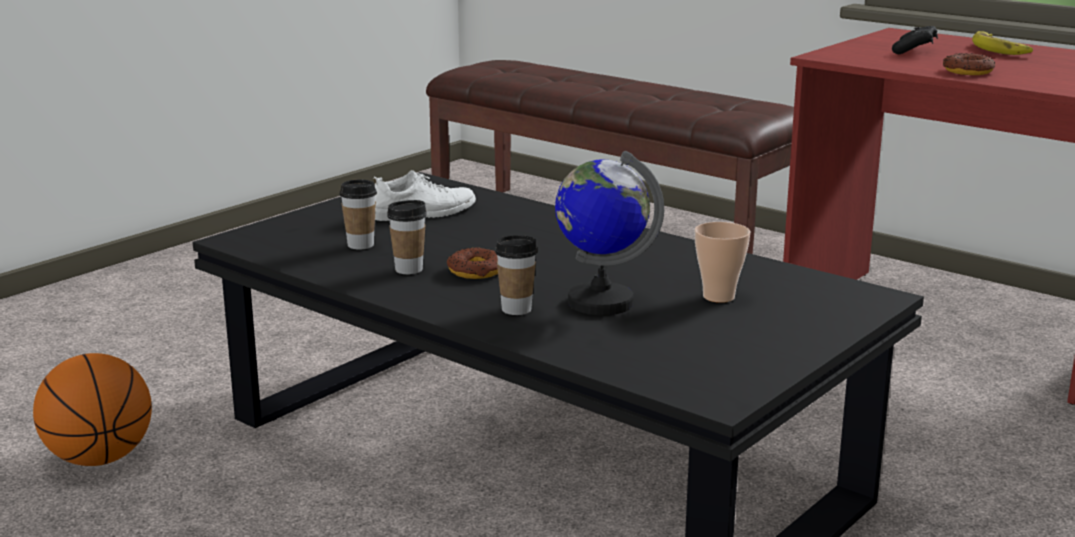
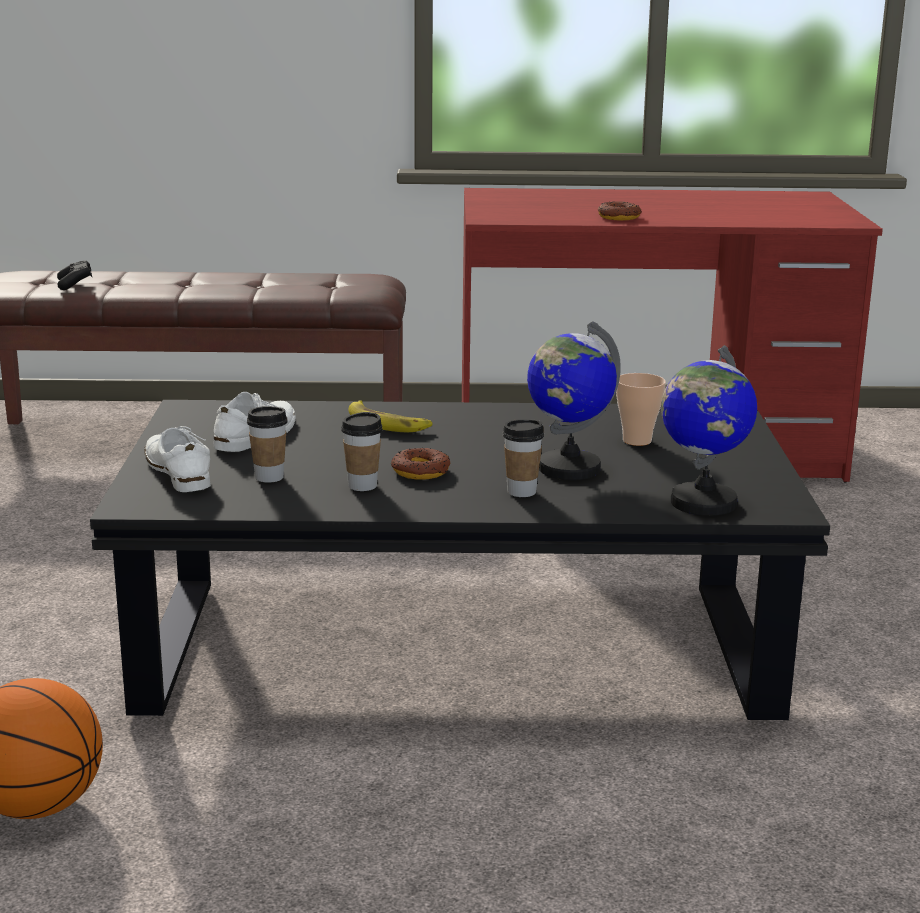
camera: 40 degrees left, 0 degrees up
black game controller [892,26,938,54] -> black game controller moved to [57,260,92,290]
banana [972,31,1033,55] -> banana moved to [348,400,433,432]
none -> white shoe [144,426,211,492]
none -> globe [661,345,757,516]

